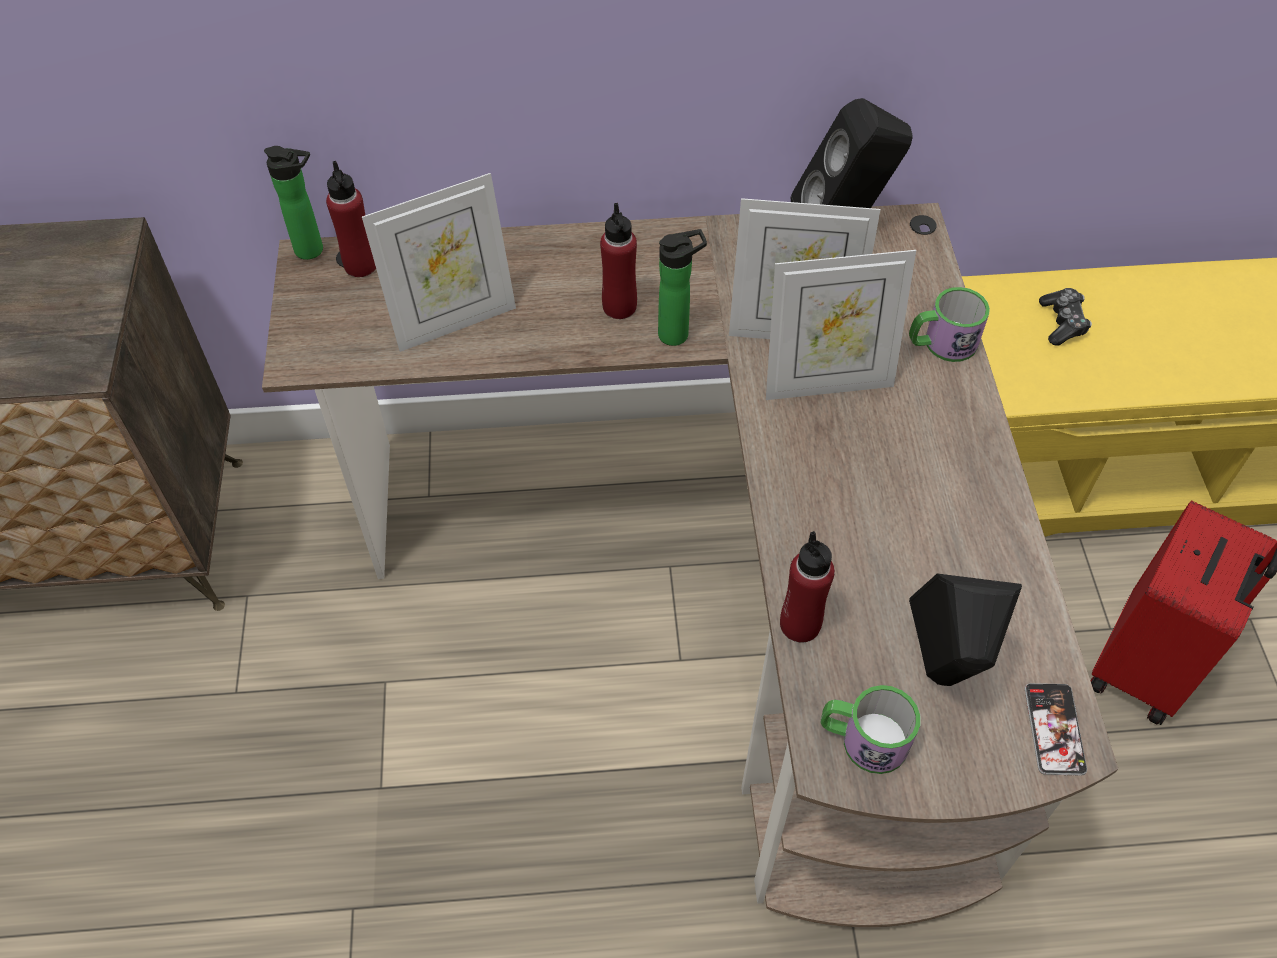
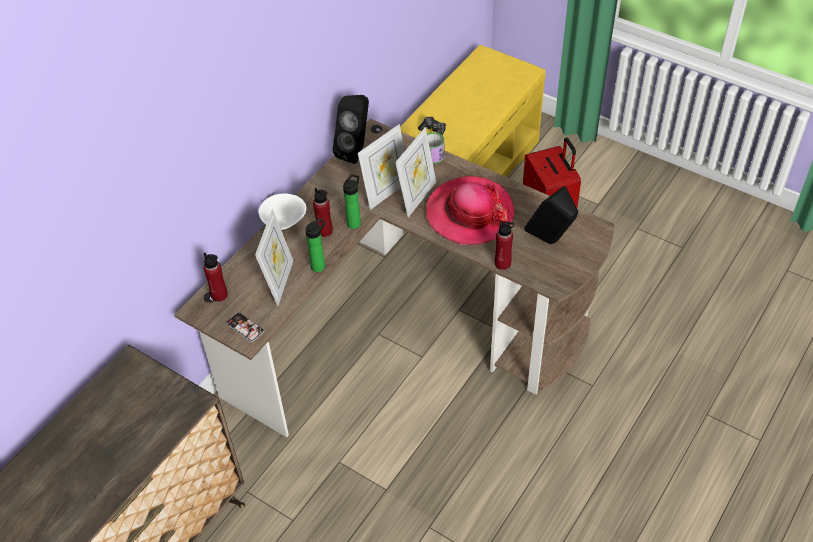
camera: 50 degrees left, 5 degrees down
bottle [264,146,323,260] -> bottle moved to [305,218,326,272]
mug [820,685,920,774] -> none
phone [1025,683,1087,776] -> phone moved to [226,312,264,342]
none -> white bowl [259,193,306,230]
none -> hat [426,176,514,245]

